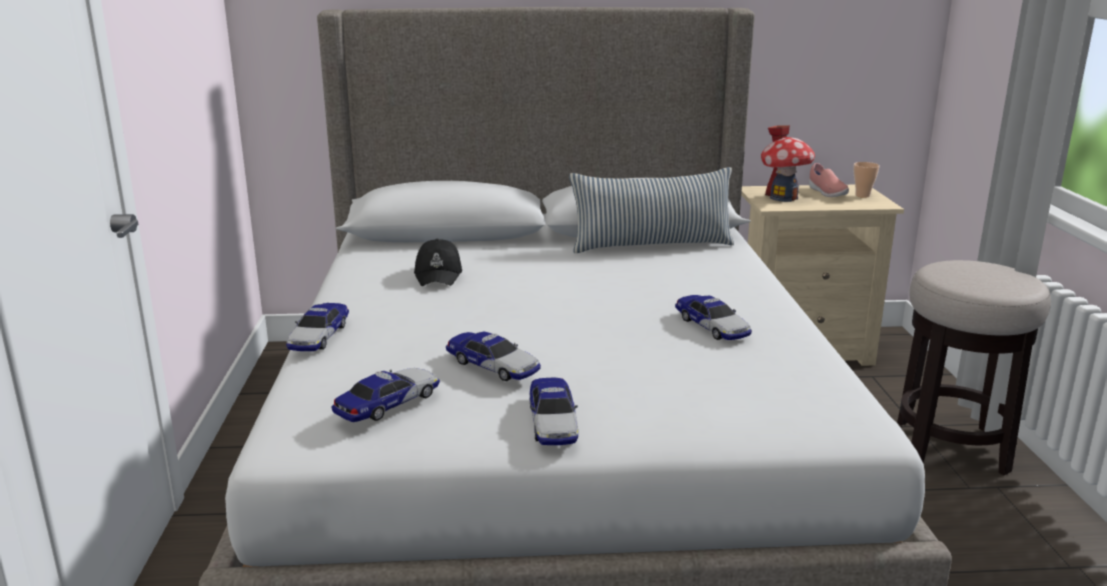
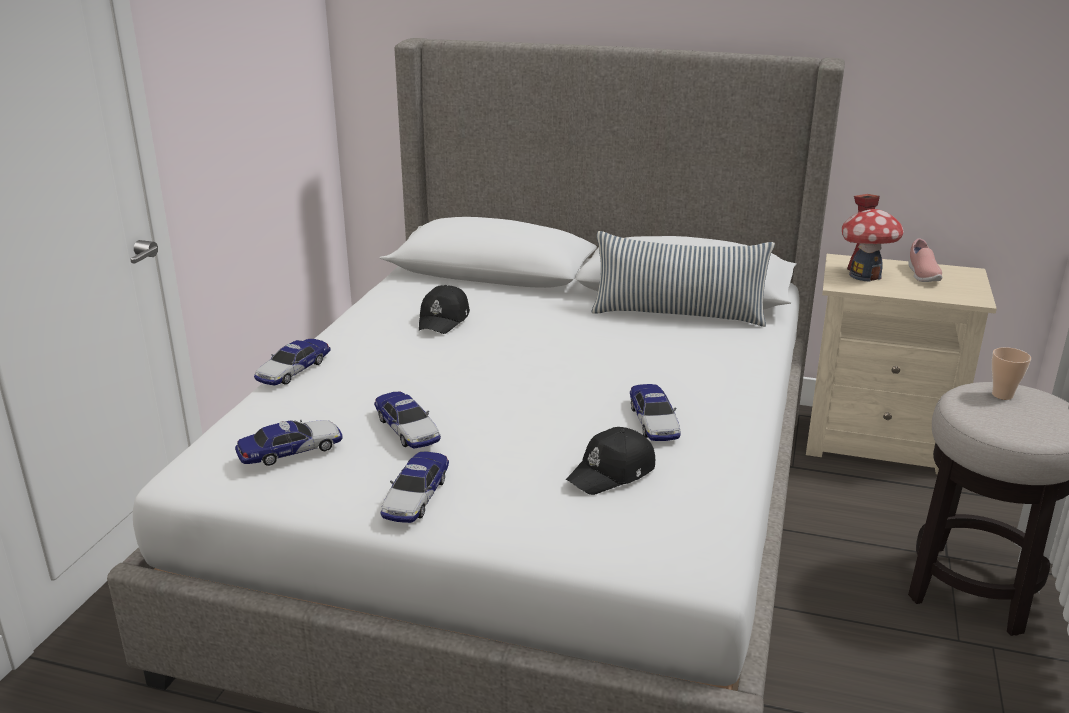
camera: 20 degrees right, 5 degrees up
cup [853,162,880,198] -> cup moved to [992,347,1031,400]
none -> black cap [566,427,655,495]

